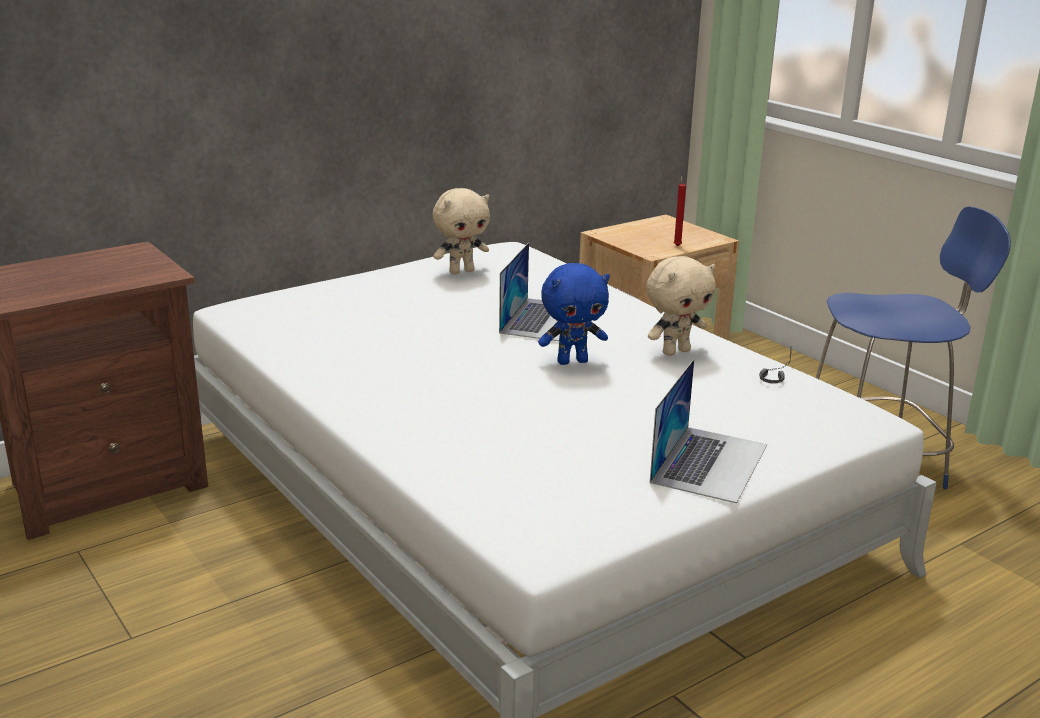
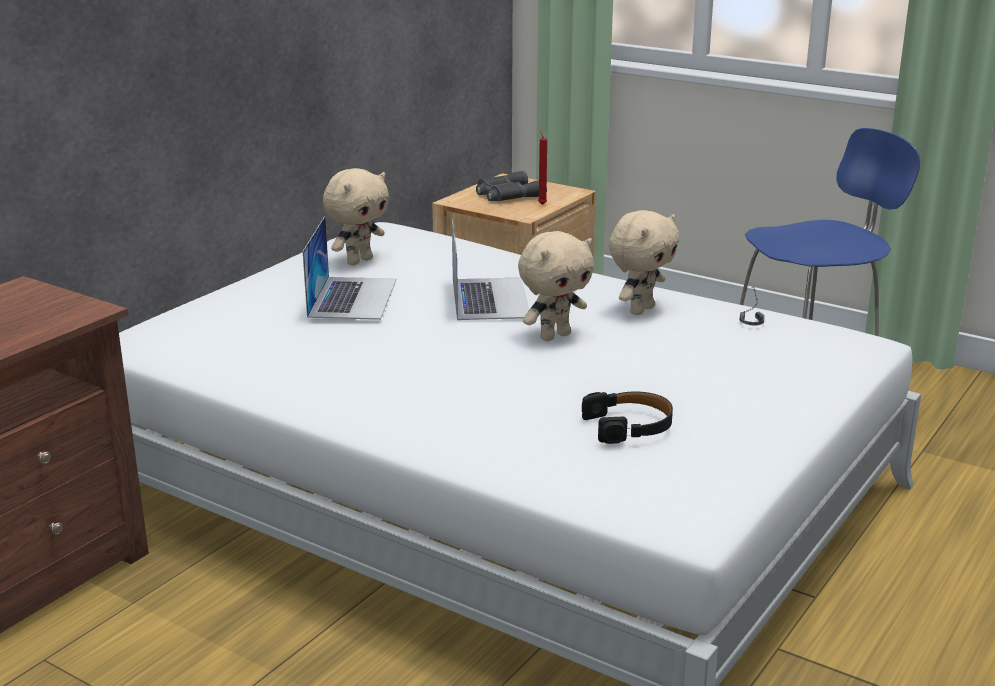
camera: 20 degrees left, 0 degrees up
blue plush toy [538,263,610,365] -> beige plush toy [518,231,594,341]
laptop [650,359,767,504] -> laptop moved to [303,216,396,320]
none -> grey binoculars [476,171,547,201]
none -> black headphones [582,392,673,444]

